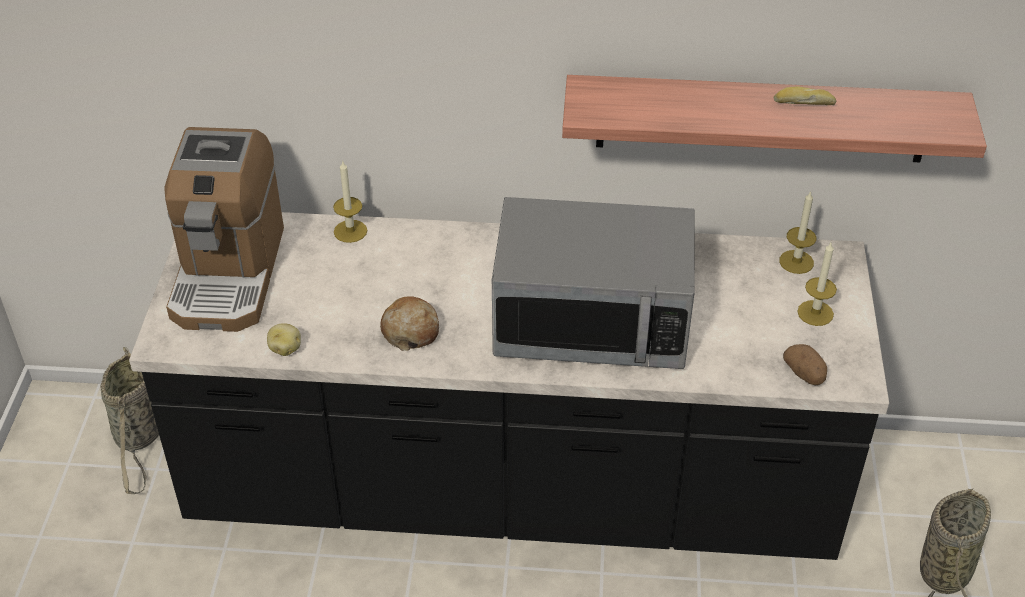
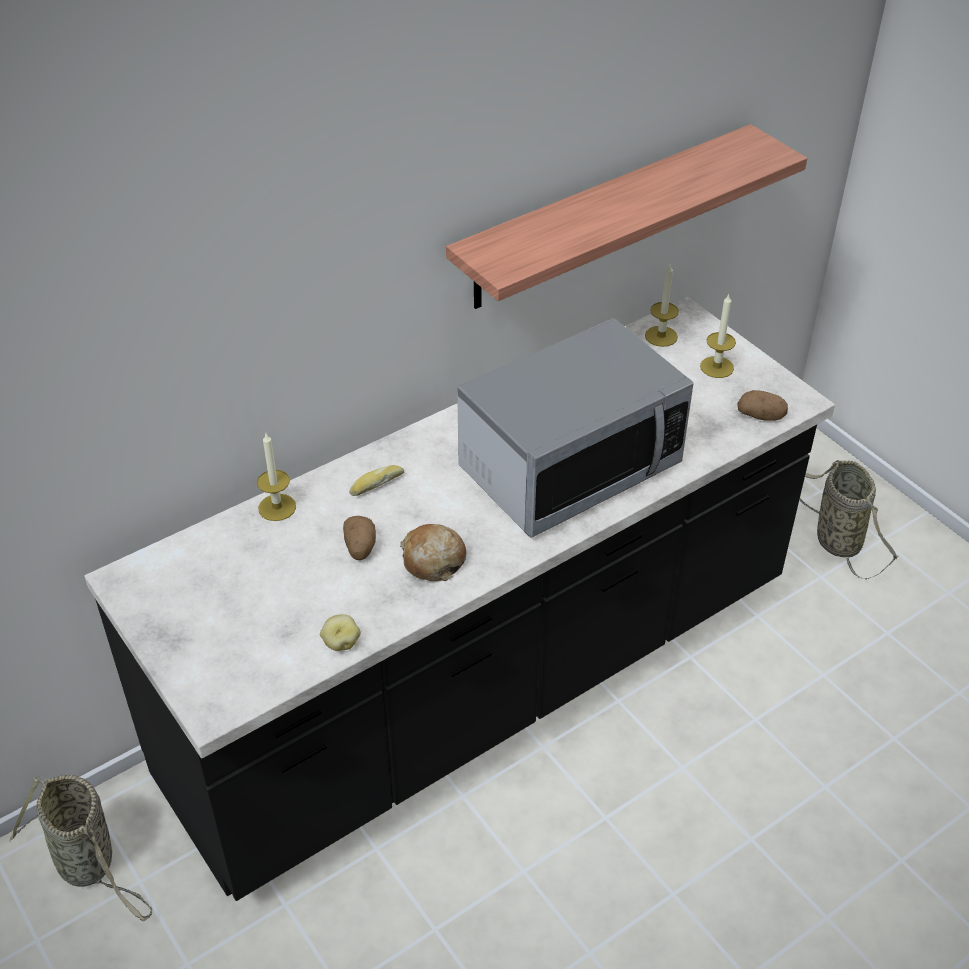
camera: 40 degrees left, 0 degrees up
coffee machine [164,127,284,332] -> none
bread [774,86,836,105] -> bread moved to [349,465,404,496]
none -> potato [343,516,376,561]

